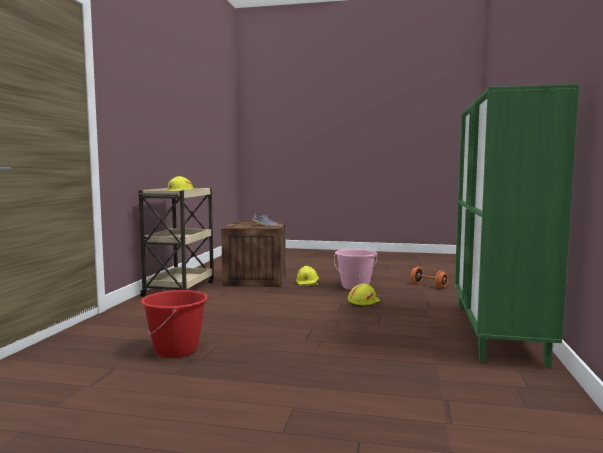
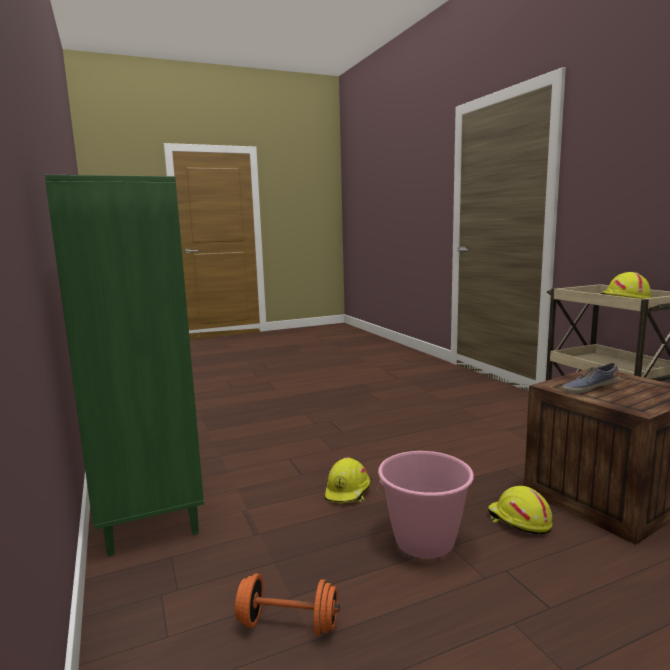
camera: 145 degrees right, 5 degrees up
red bucket [141,290,208,358] -> none

